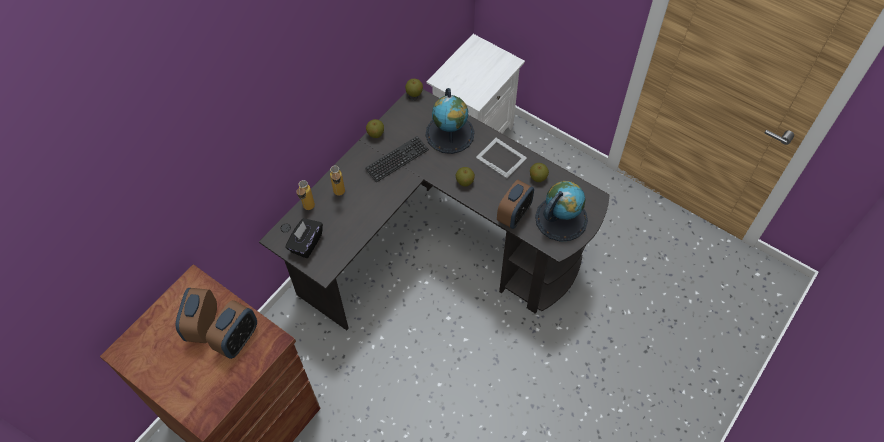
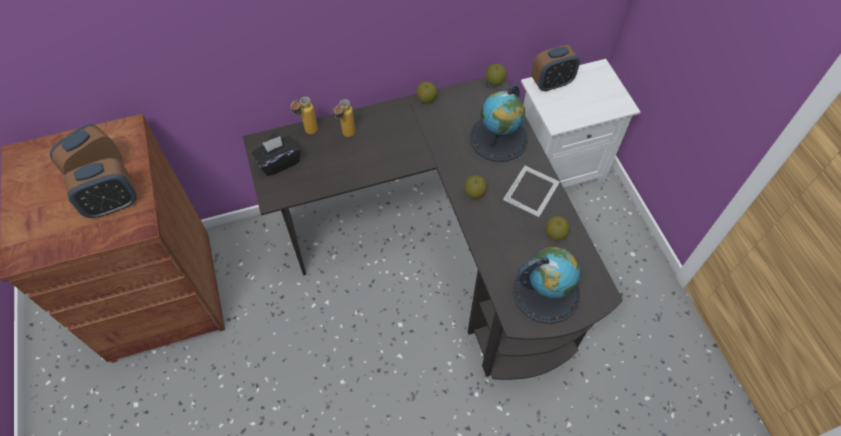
camera: 35 degrees right, 0 degrees up
keyboard [365,136,429,182] -> none
picture frame [476,138,527,178] -> picture frame turned 45 degrees clockwise [503,166,560,217]
alarm clock [497,179,534,229] -> alarm clock moved to [531,45,580,92]

